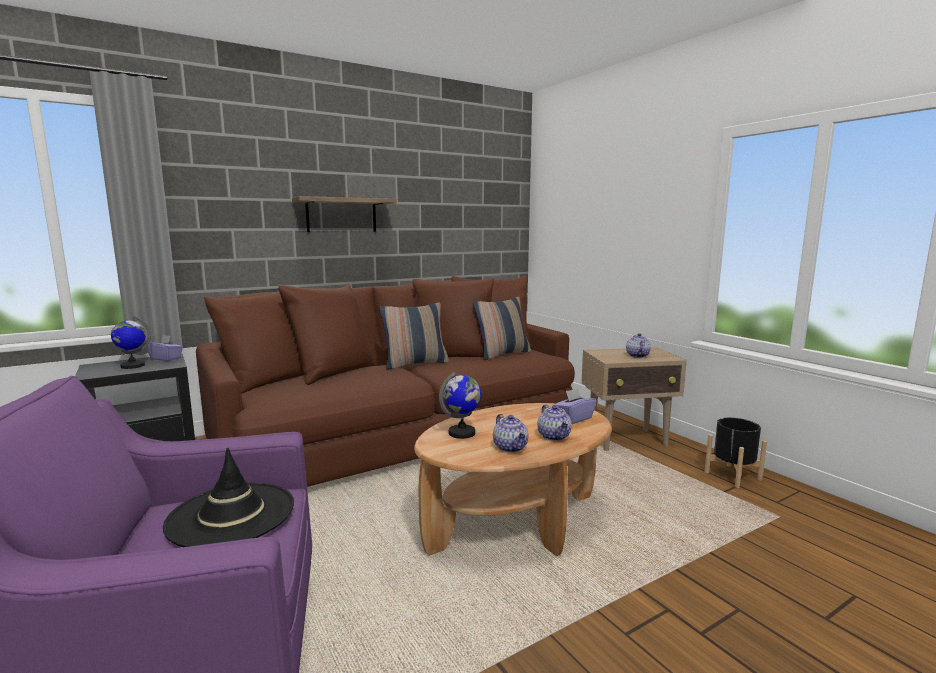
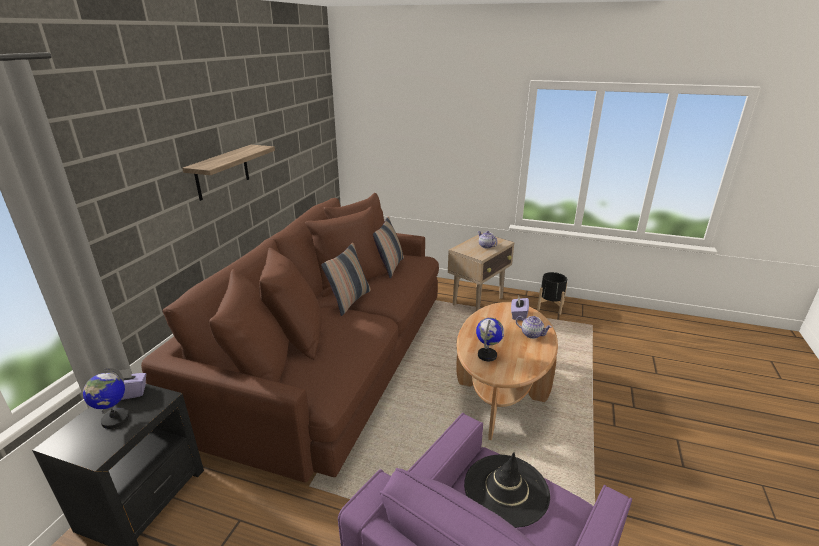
camera: 40 degrees left, 15 degrees up
teapot [493,414,528,453] -> none

